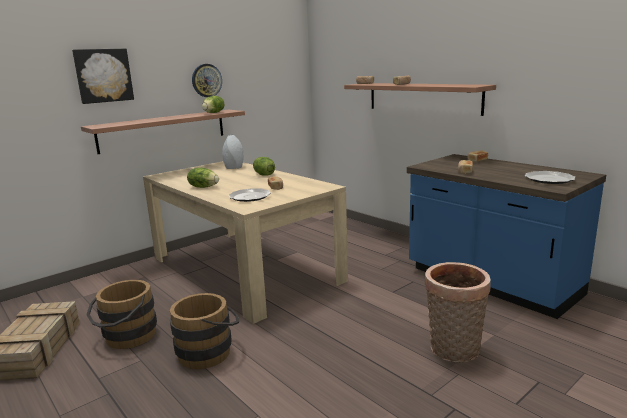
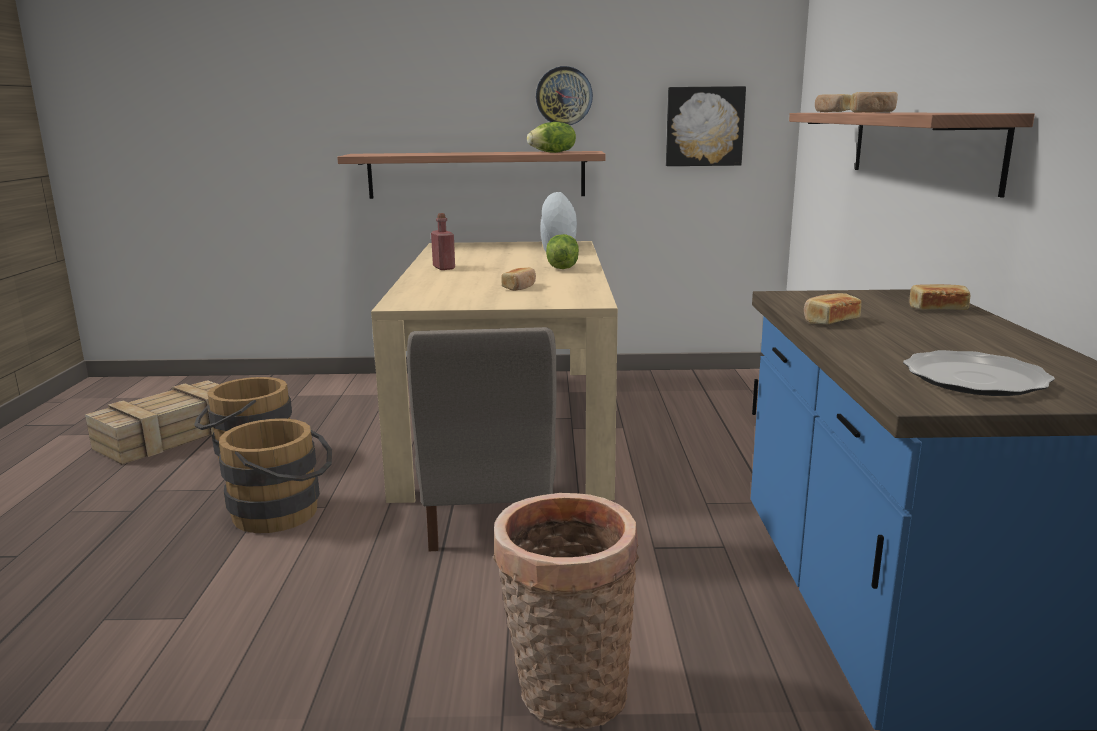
camera: 40 degrees right, 0 degrees up
picture [72,49,134,104] -> picture moved to [666,86,746,166]
lettuce [187,168,219,188] -> red bottle [431,213,455,270]
plate [228,188,271,202] -> none
none -> grey chair [407,327,556,552]

